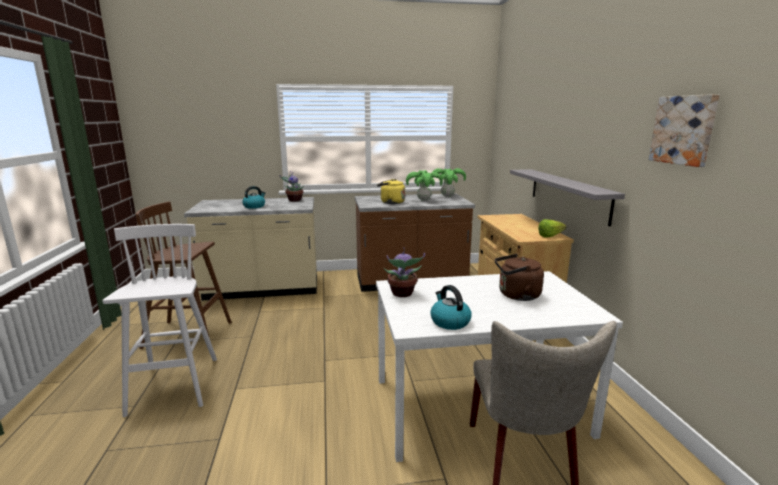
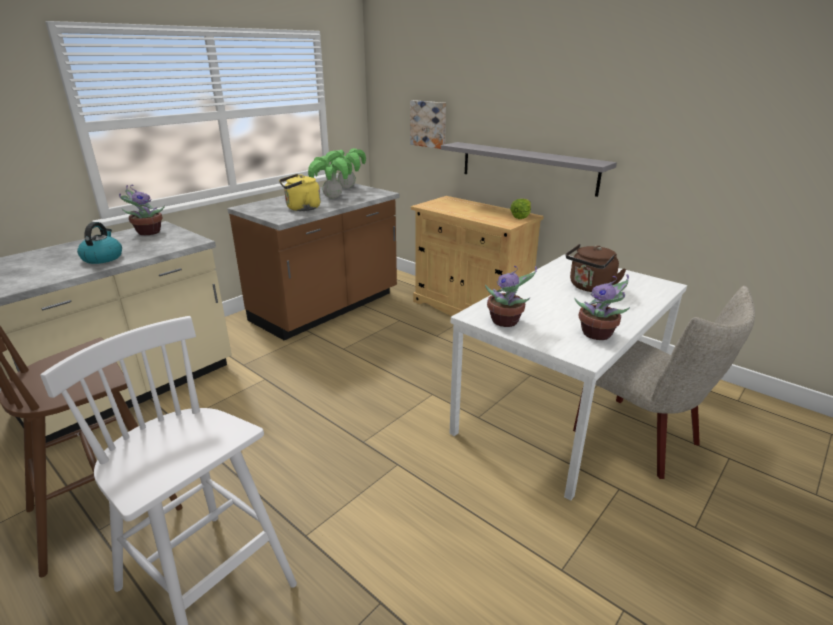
camera: 40 degrees left, 10 degrees up
kettle [430,285,472,330] -> potted plant [574,274,630,340]
picture [649,94,719,167] -> picture moved to [410,100,446,149]

